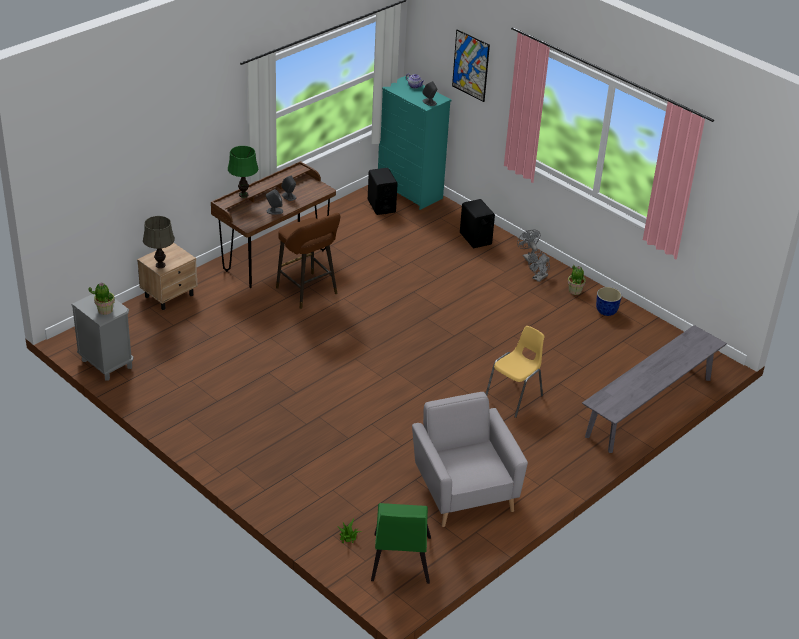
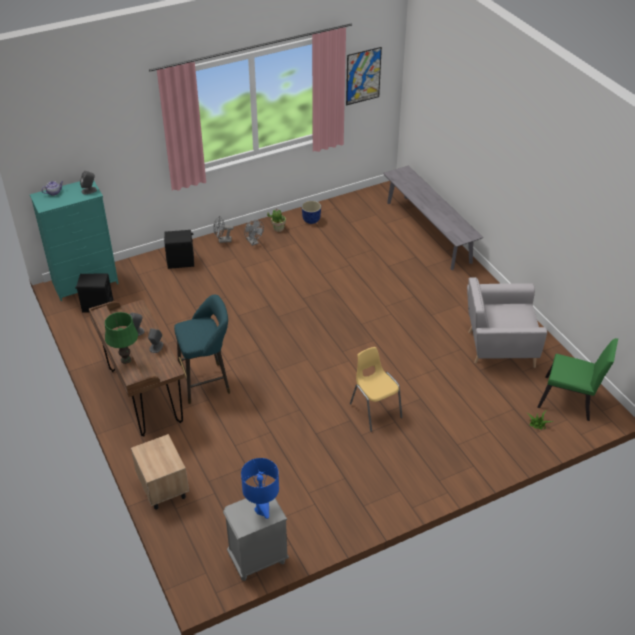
camera: 70 degrees left, 5 degrees up
potted plant [89,282,115,315] -> blue table lamp [241,458,279,519]
grey table lamp [143,216,175,268] -> none
brown stool [276,213,340,309] -> turquoise stool [174,294,230,404]
picture [452,29,490,102] -> picture moved to [346,47,382,106]
yellow chair [486,326,544,418] -> yellow chair moved to [350,347,402,432]

